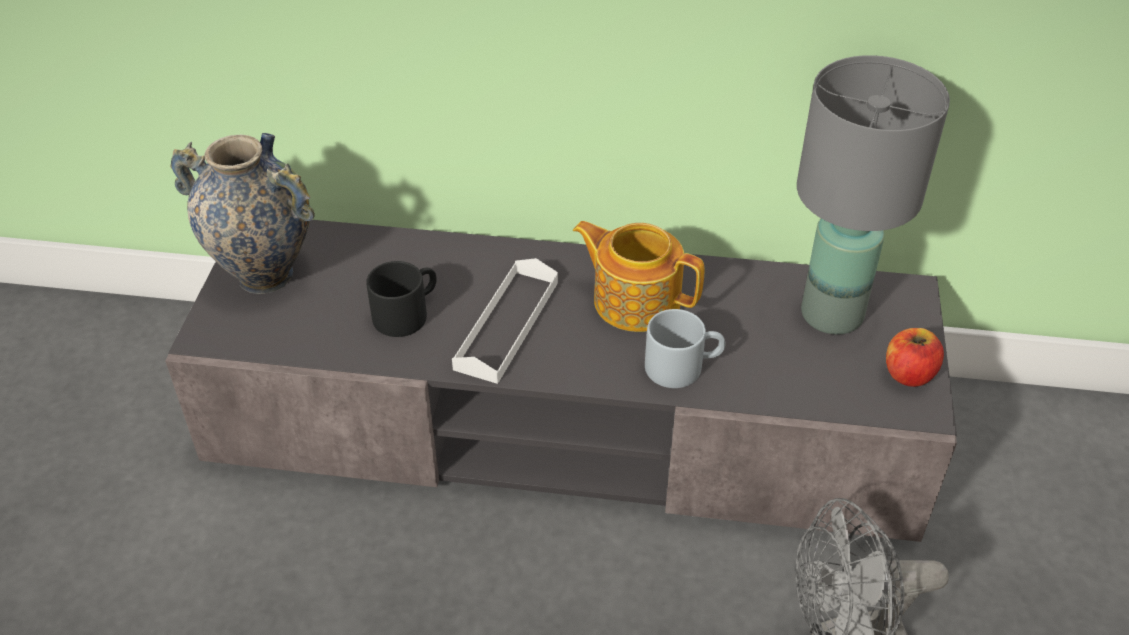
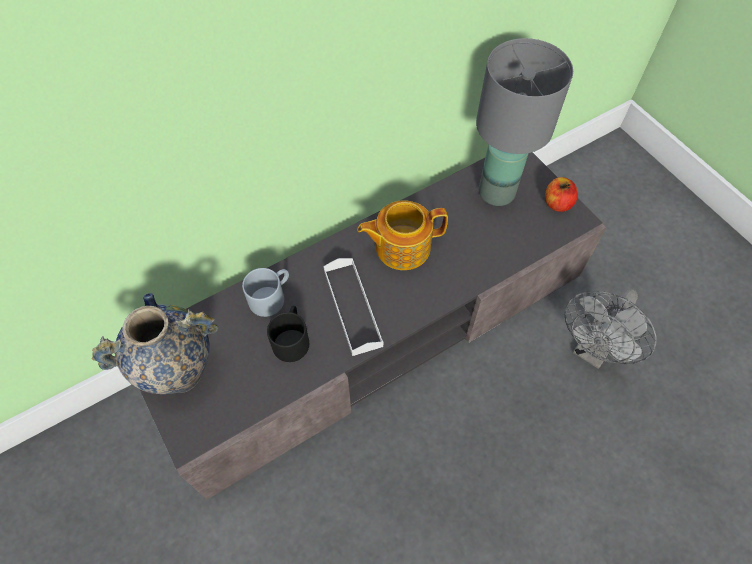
camera: 40 degrees left, 15 degrees up
grey mug [645,309,725,388] -> grey mug moved to [242,268,289,317]

